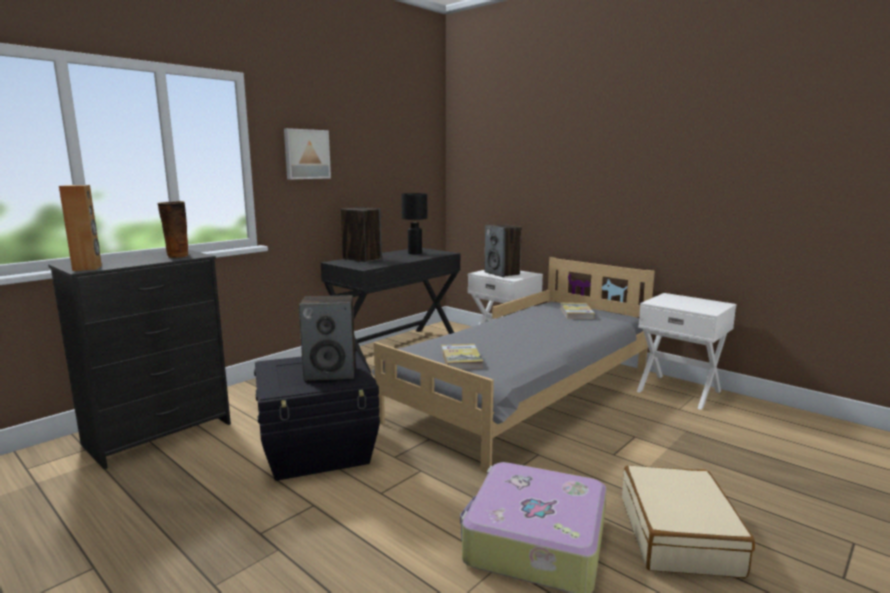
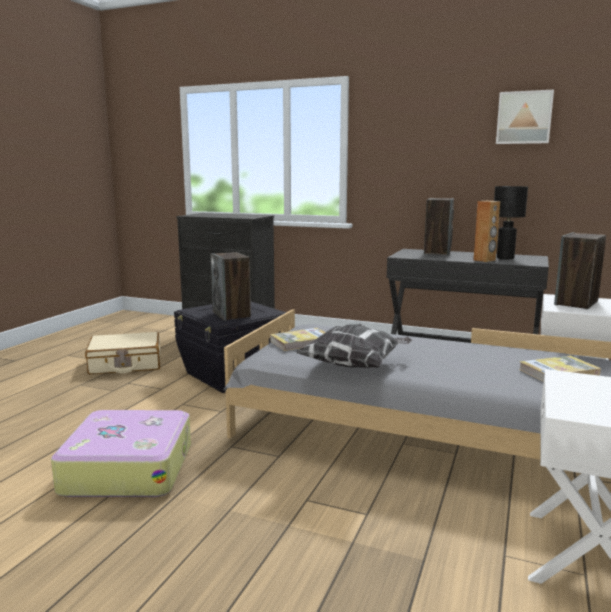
camera: 70 degrees right, 0 degrees up
brown speaker [59,185,102,271] -> brown speaker moved to [473,201,500,262]
vase [157,201,189,258] -> none
picture [284,128,331,179] -> picture moved to [496,90,554,144]
beige suitcase [622,465,755,578] -> beige suitcase moved to [85,332,160,374]
none -> pillow [296,324,412,368]

